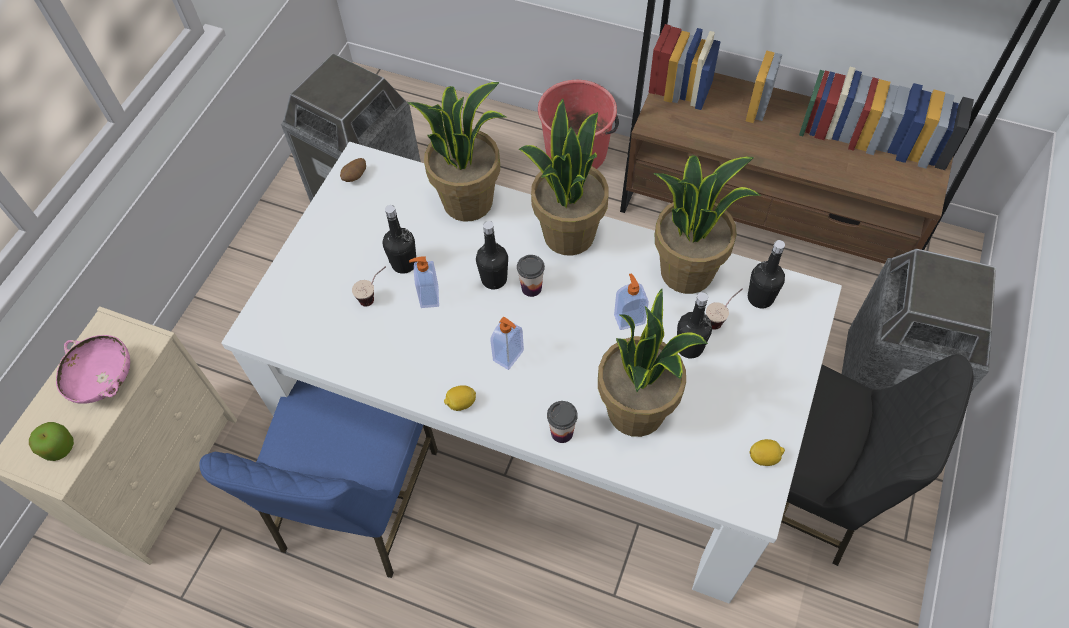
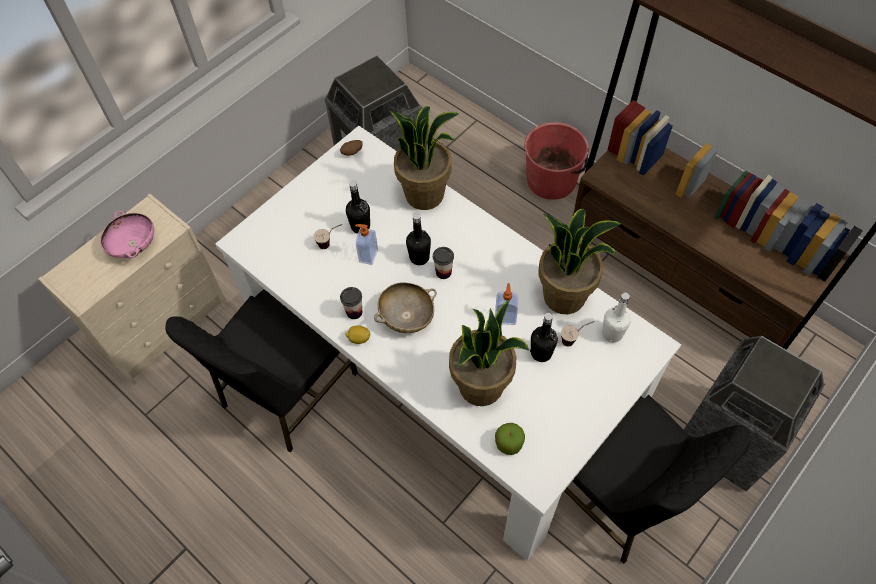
camera: 20 degrees right, 0 degrees up
apple [29,422,74,461] -> apple moved to [495,423,525,455]
blue chair [199,380,438,578] -> black chair [165,289,358,452]
soap dispenser [490,316,524,370] -> beige bowl [374,282,437,333]
potted plant [519,99,609,256] -> none
cup [547,401,578,443] -> cup moved to [340,287,362,319]
black bottle [748,240,785,309] -> white bottle [602,292,631,343]
lemon [749,439,785,466] -> none

